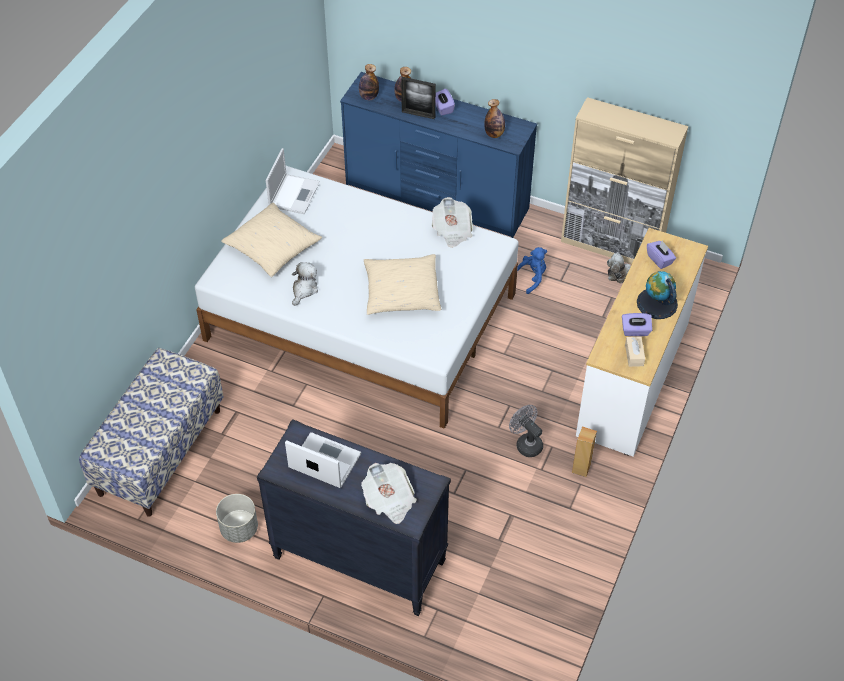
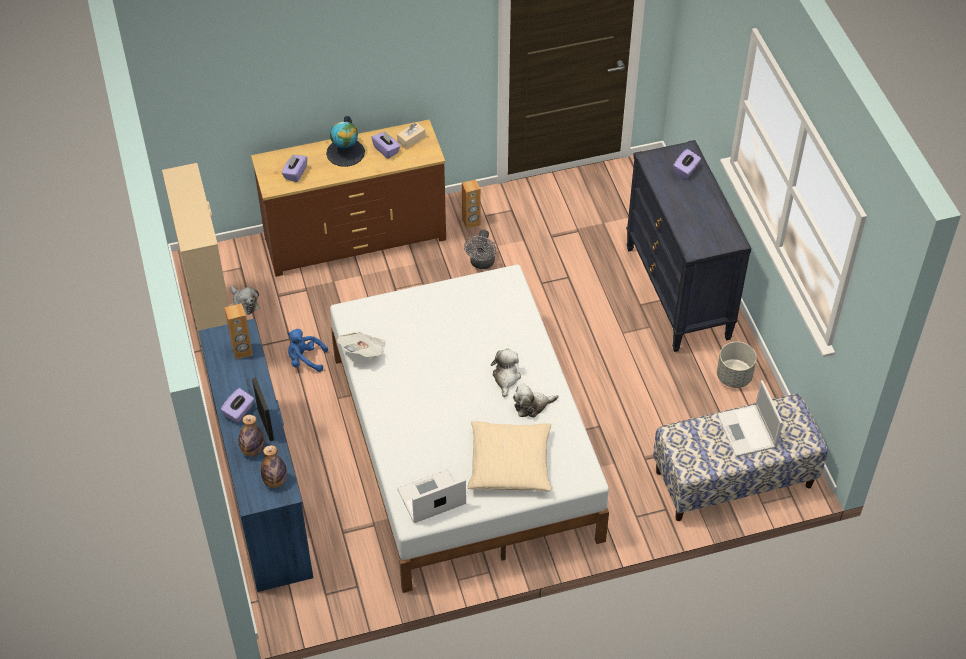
camera: 130 degrees left, 0 degrees up
laptop [285,432,361,488] -> laptop moved to [717,380,783,457]
newspaper [361,463,417,524] -> purple tissue box [673,149,701,179]
beige pillow [364,254,441,315] -> none
bottle [484,99,505,138] -> brown speaker [224,303,253,359]
white dresser [576,228,708,457] -> brown dresser [251,119,446,277]
none -> plush toy [491,349,521,397]

